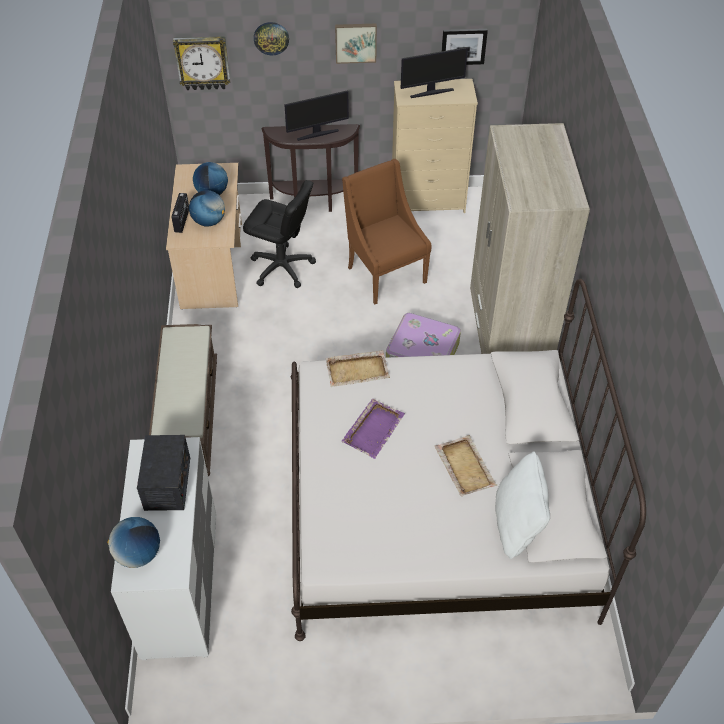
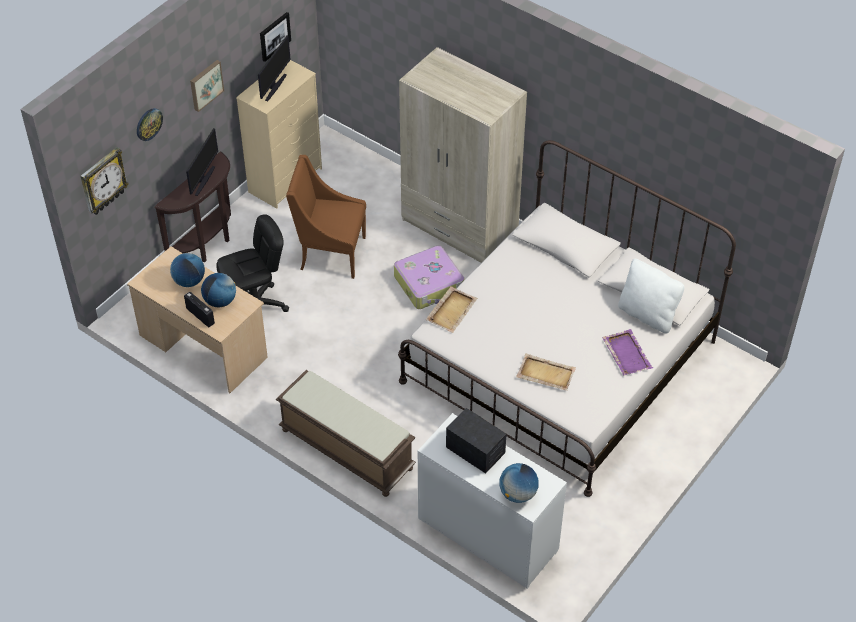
camera: 50 degrees left, 0 degrees up
purple tray [341,399,405,459] -> purple tray moved to [602,329,653,376]
beige tray [435,435,497,496] -> beige tray moved to [516,353,576,391]

